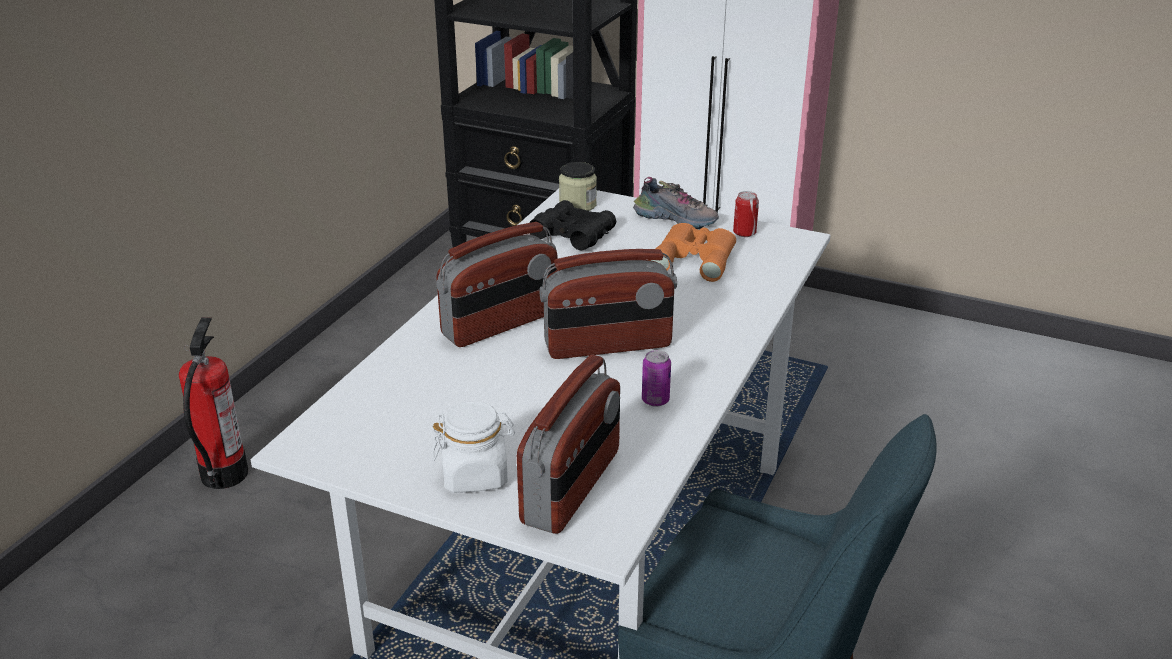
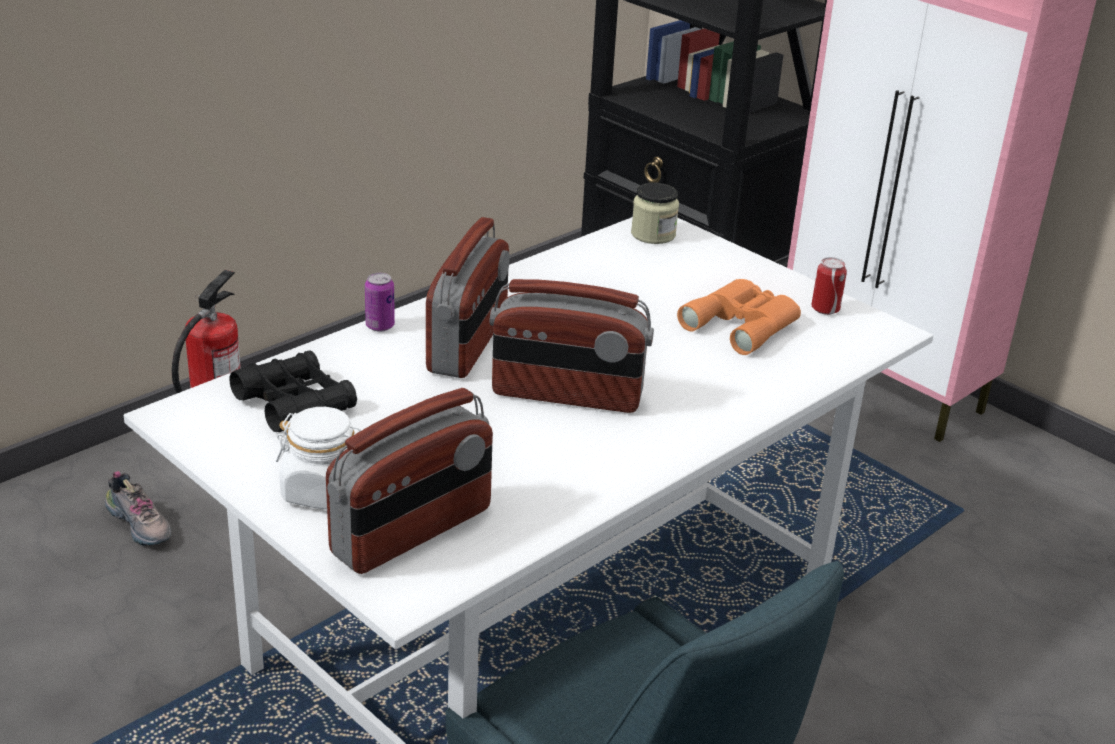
camera: 20 degrees right, 0 degrees up
radio [436,222,558,347] -> radio turned 60 degrees counterclockwise [426,217,510,378]
black binoculars [529,200,616,250] -> black binoculars moved to [229,350,357,432]
shoe [633,177,719,229] -> shoe moved to [105,471,172,546]
can [642,350,671,407] -> can moved to [365,273,395,332]

